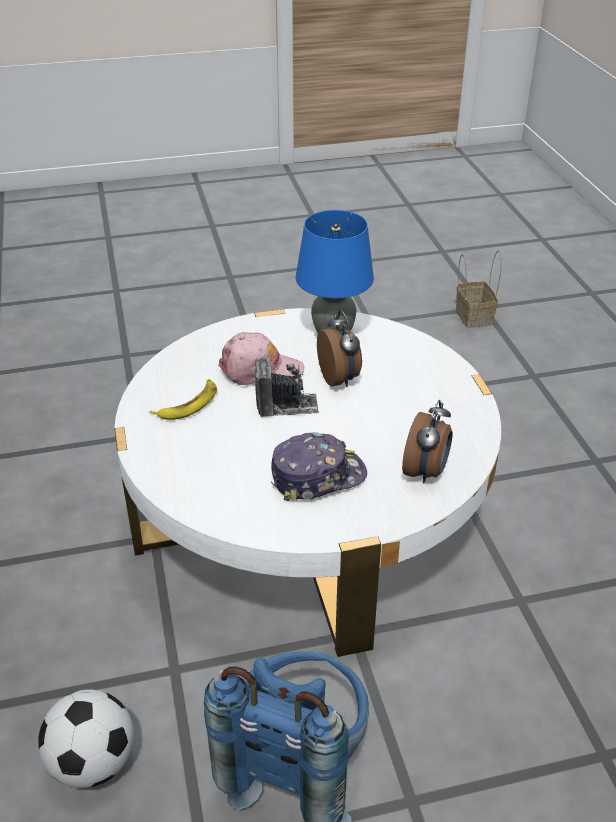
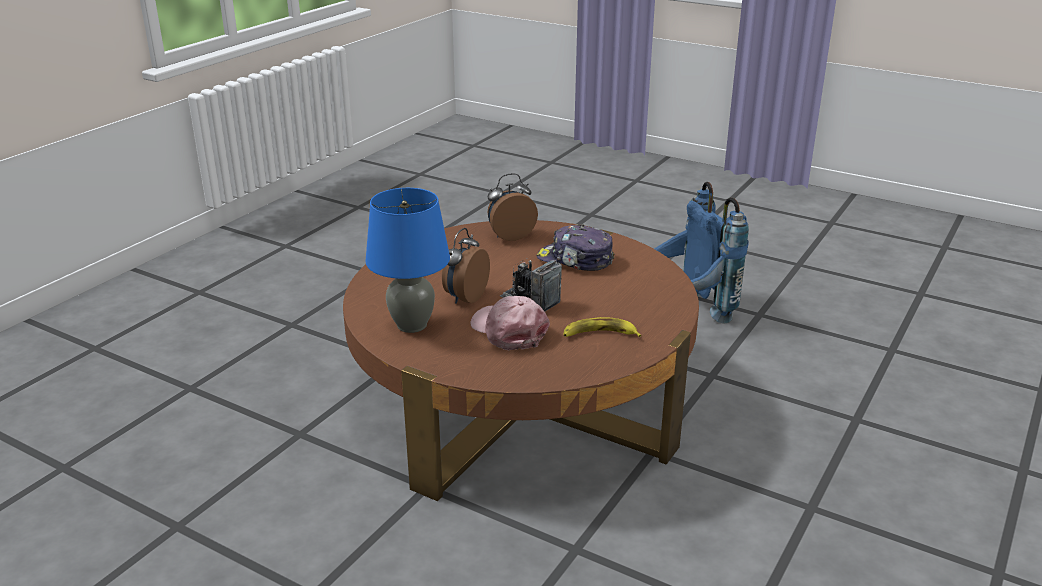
camera: 135 degrees left, 10 degrees down
football [38,689,134,788] -> none
white coffee table [115,308,501,657] -> brown coffee table [343,220,699,501]
basket [456,250,502,328] -> none

